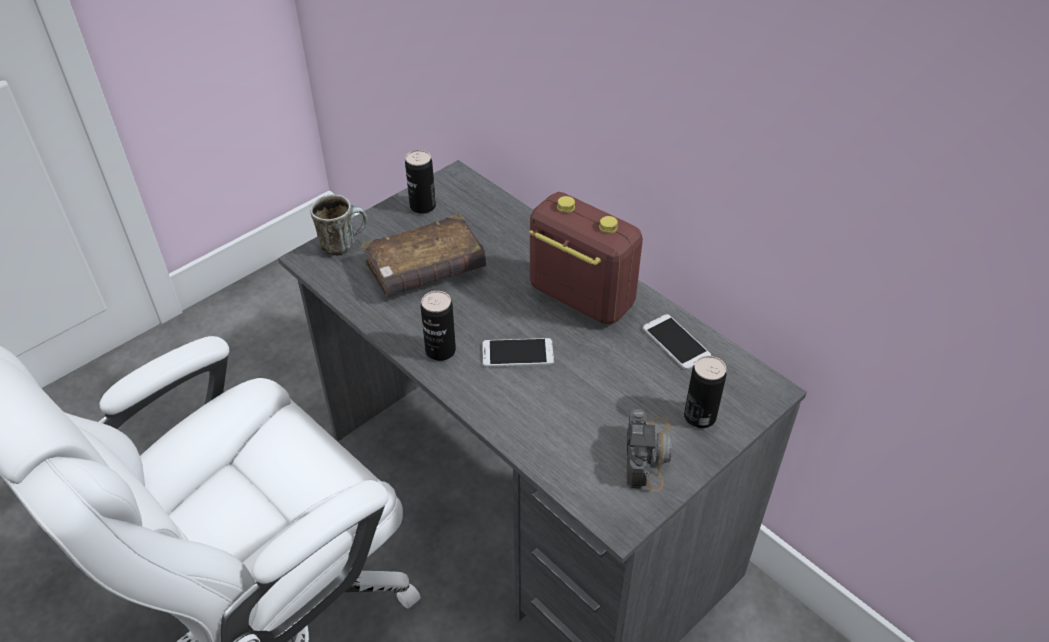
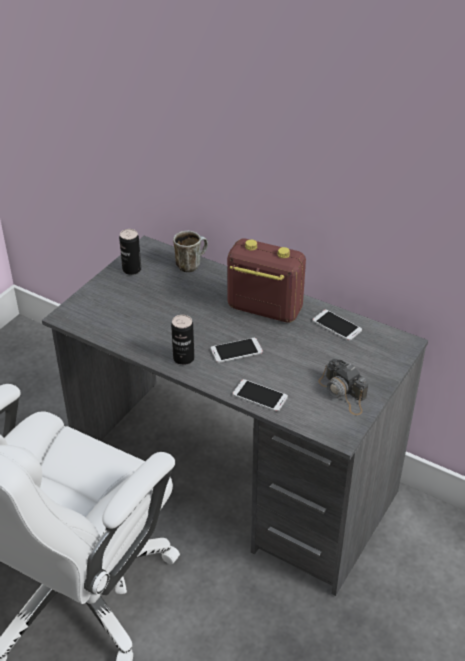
camera: 15 degrees left, 5 degrees down
mug [310,195,367,256] -> mug moved to [173,231,208,272]
brown book [361,213,486,297] -> none
camera [627,409,672,492] -> camera turned 150 degrees clockwise [318,358,368,415]
can [684,356,727,428] -> none
none -> phone [232,379,288,412]

